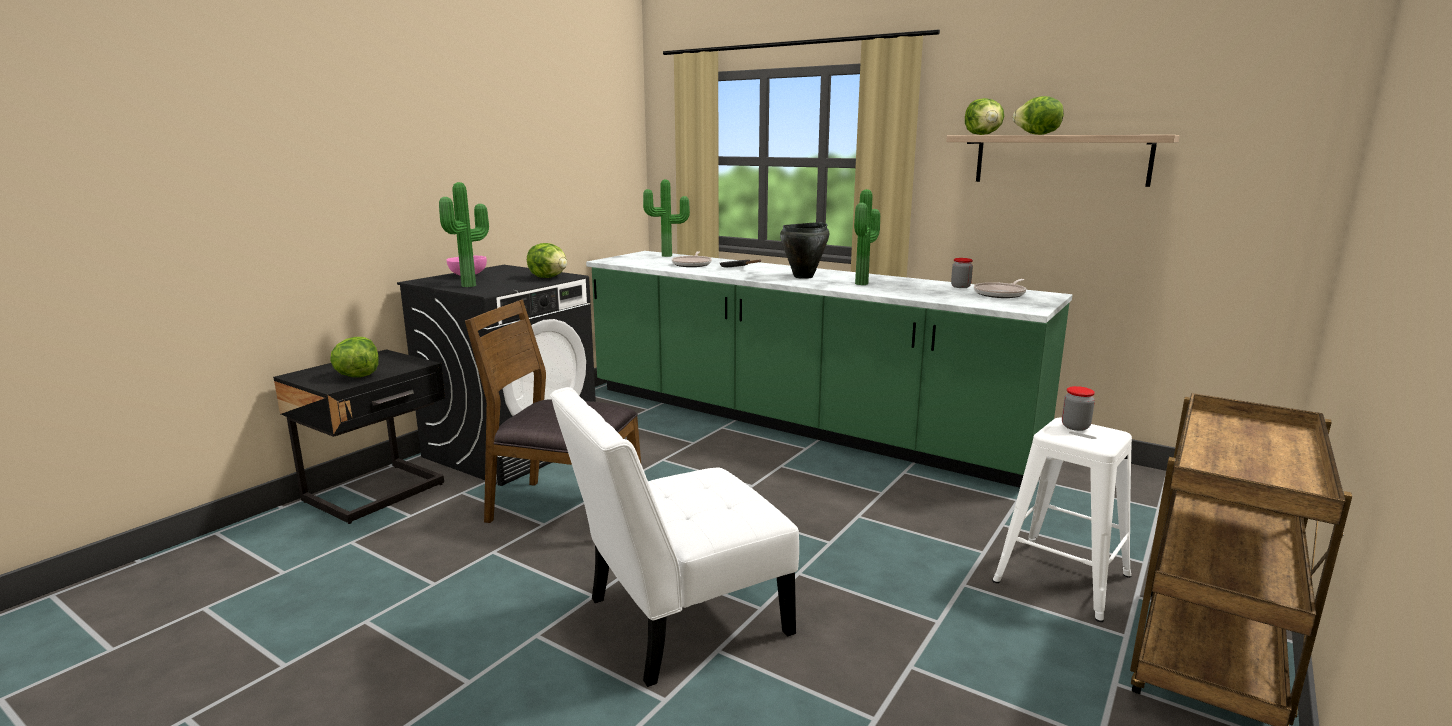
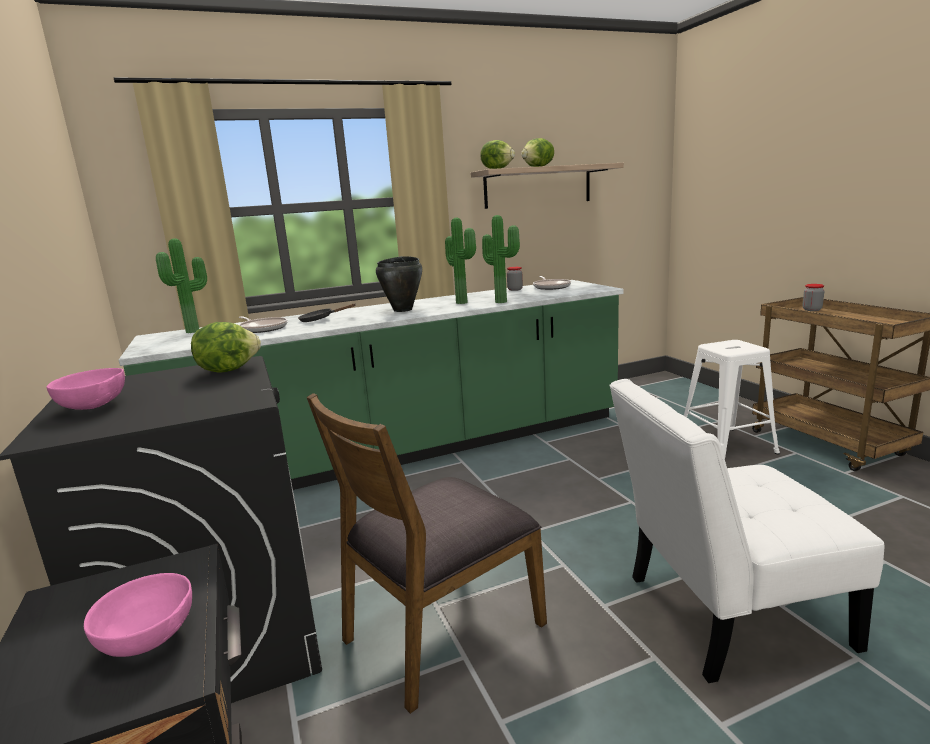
camera: 55 degrees left, 0 degrees up
lettuce [330,337,379,377] -> pink bowl [84,573,192,657]
potted plant [439,182,489,287] -> potted plant moved to [482,215,520,303]
white chair [550,387,799,687] -> white chair turned 75 degrees clockwise [609,379,885,683]
jar [1062,386,1095,431] -> jar moved to [803,284,824,311]

